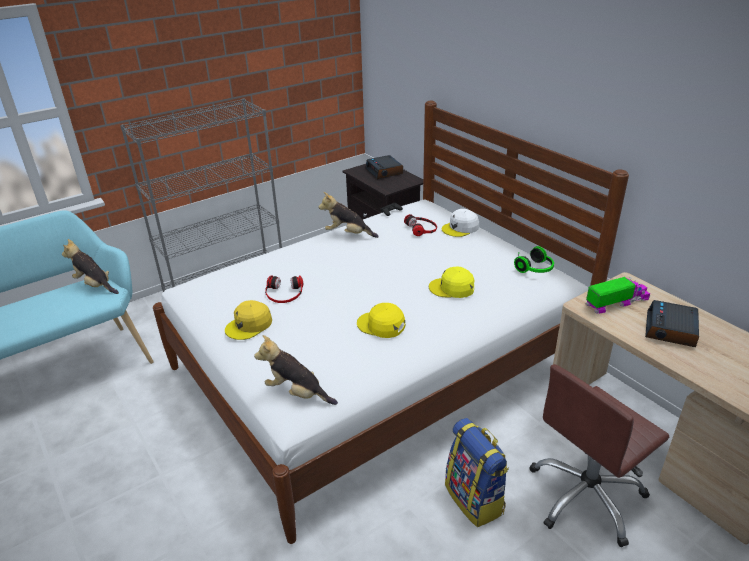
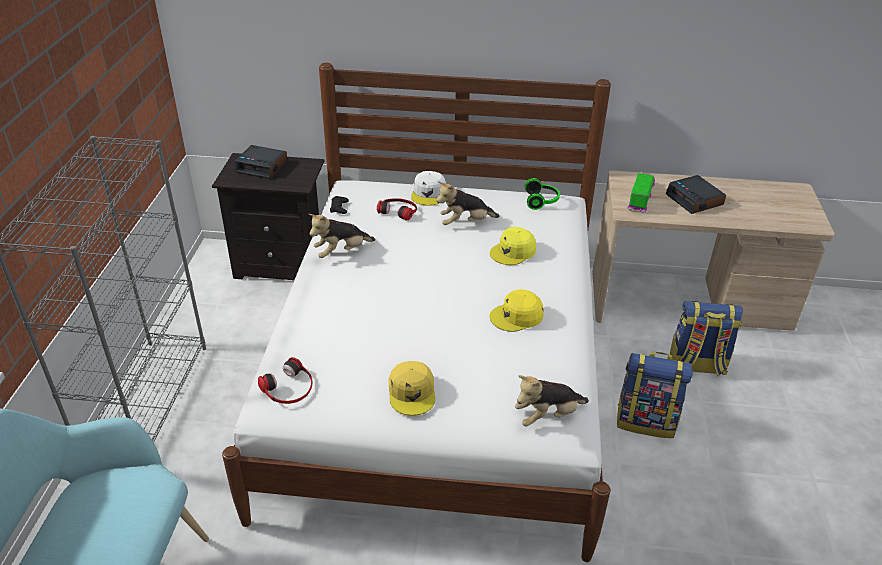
camera: 50 degrees left, 5 degrees up
plush toy [62,239,119,294] -> plush toy moved to [436,181,500,225]
headphones [265,275,304,303] -> headphones moved to [258,357,312,404]
brown office chair [529,364,669,547] -> backpack [670,301,743,376]

